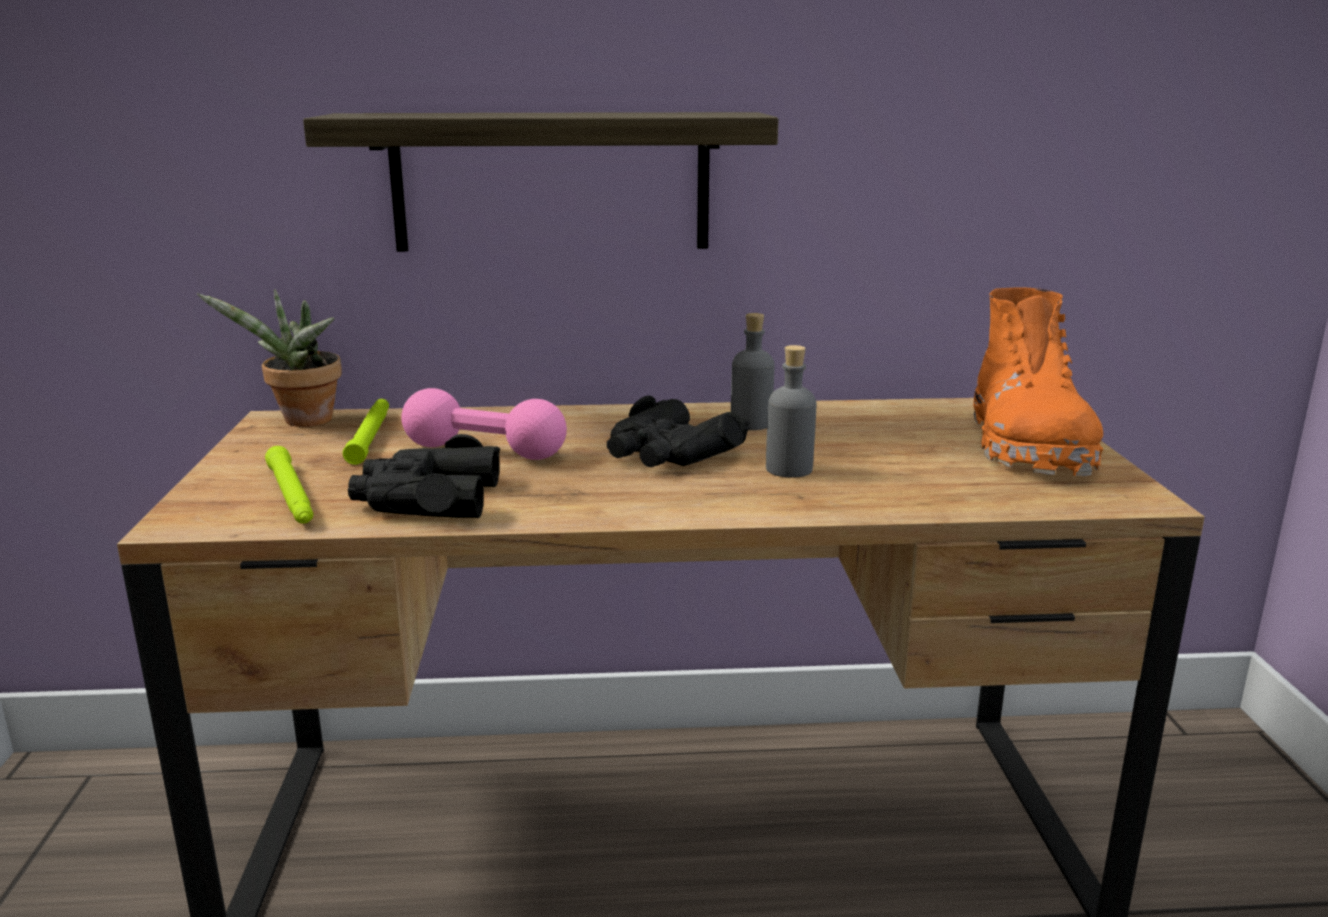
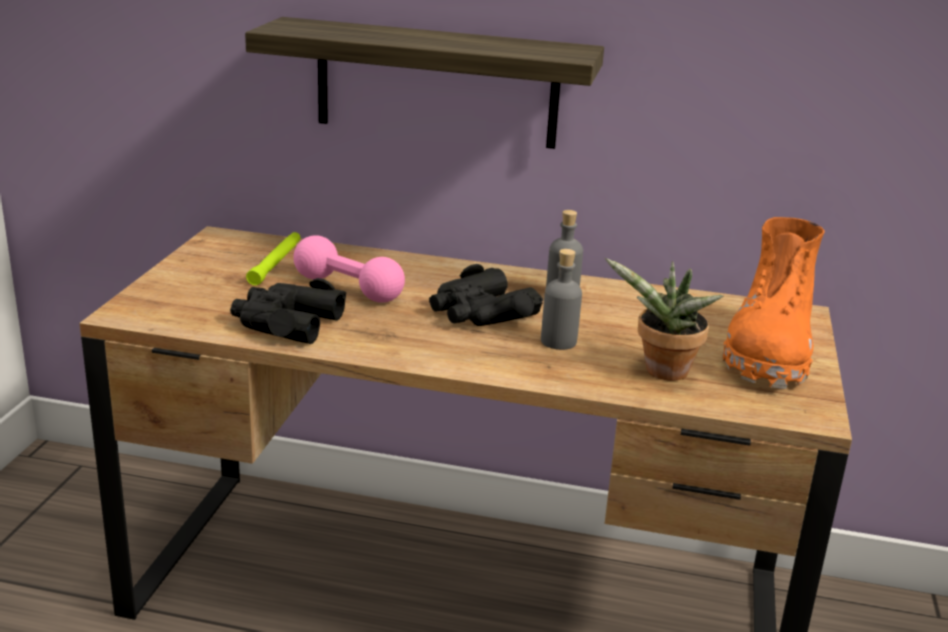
camera: 15 degrees right, 5 degrees up
potted plant [196,289,342,427] -> potted plant moved to [605,258,723,381]
green flashlight [265,446,313,524] -> none

